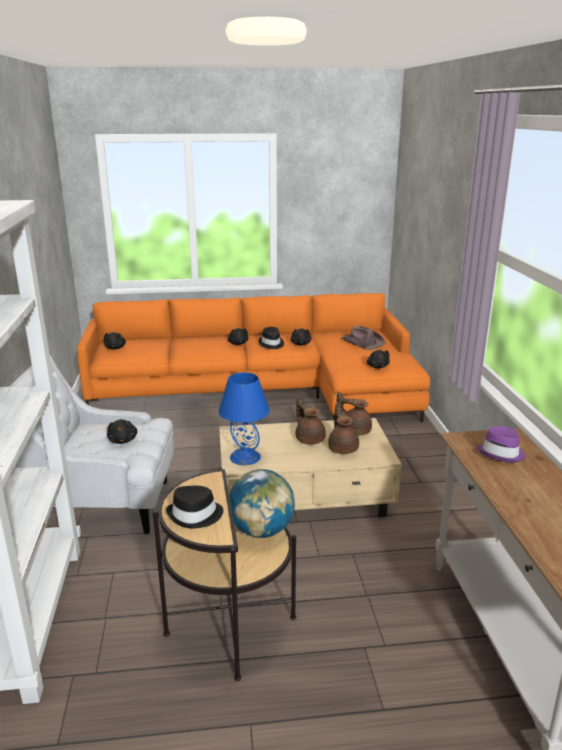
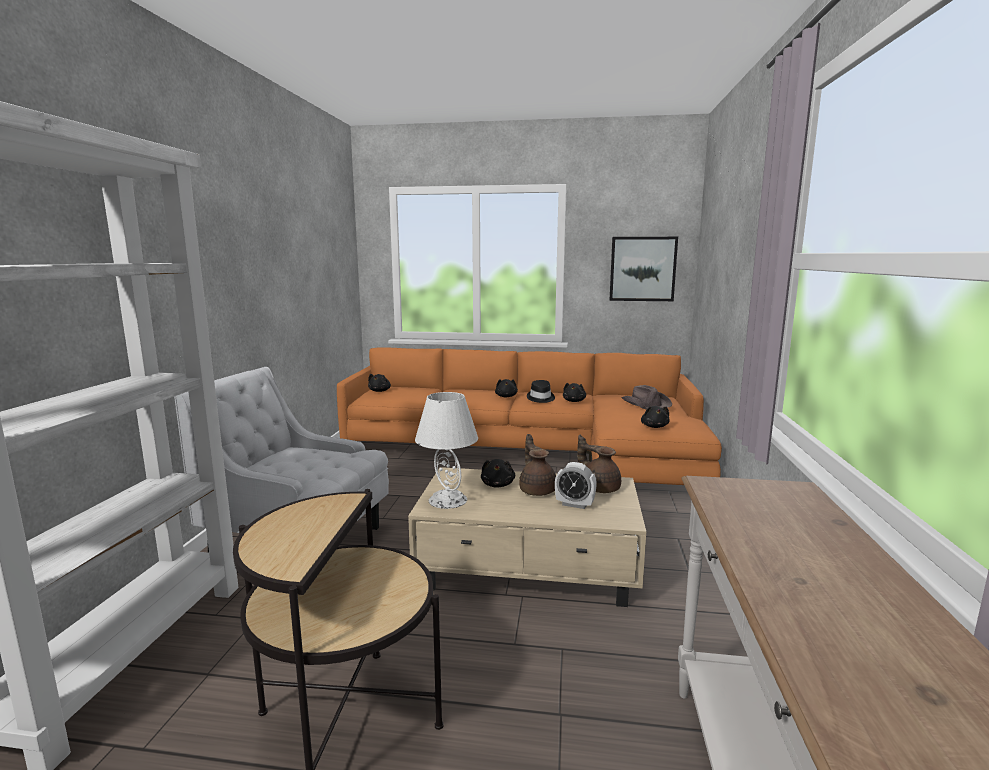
camera: 15 degrees right, 10 degrees down
black plush toy [107,419,137,444] -> black plush toy moved to [481,459,515,488]
black hat [166,486,223,528] -> none
blue table lamp [219,372,270,465] -> white table lamp [415,392,478,509]
globe [229,469,295,538] -> none
brown teapot [328,402,359,454] -> alarm clock [555,462,597,509]
purple hat [476,426,525,463] -> none
none -> picture [610,237,678,301]

